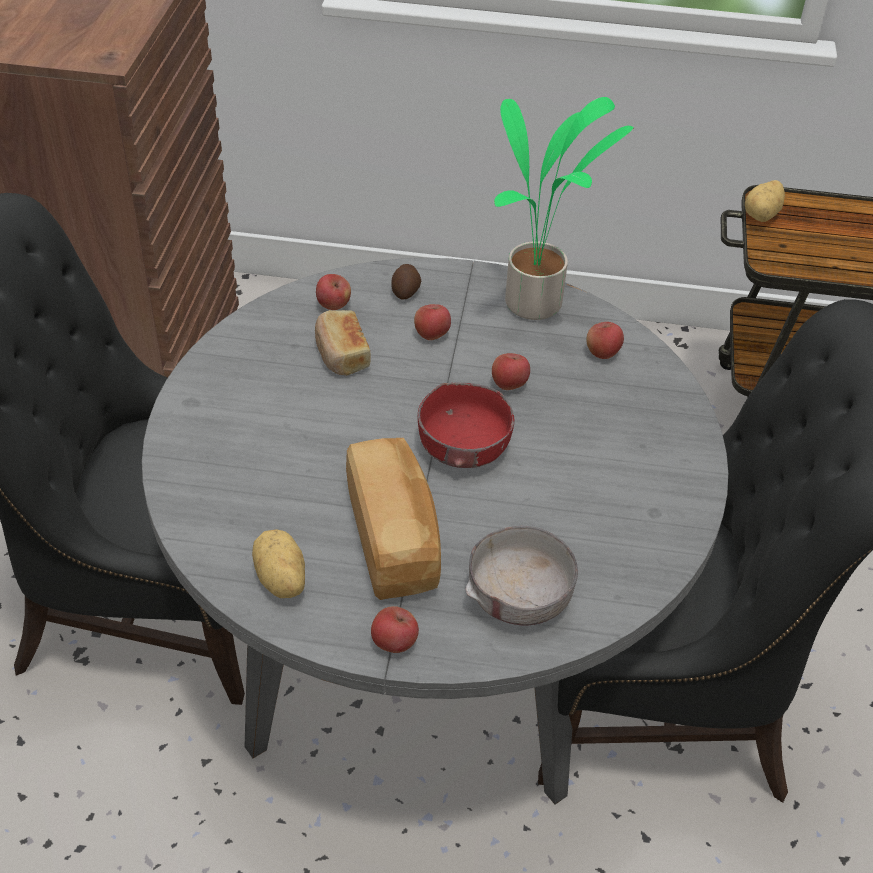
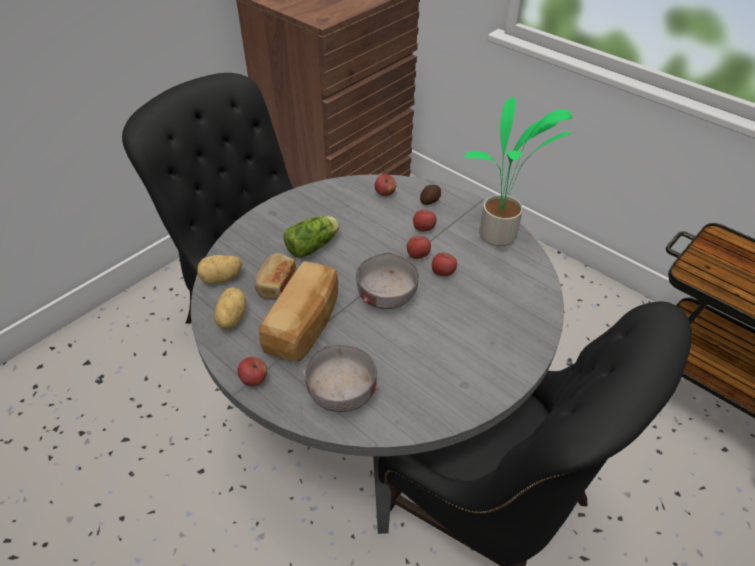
camera: 35 degrees right, 0 degrees up
bread [315,310,371,376] -> bread moved to [254,253,296,299]
red bowl [417,383,514,468] -> grey bowl [356,252,419,309]
apple [586,322,624,359] -> apple moved to [407,236,431,259]
potato [745,180,785,222] -> potato moved to [197,255,242,284]
none -> lettuce [283,216,340,258]

